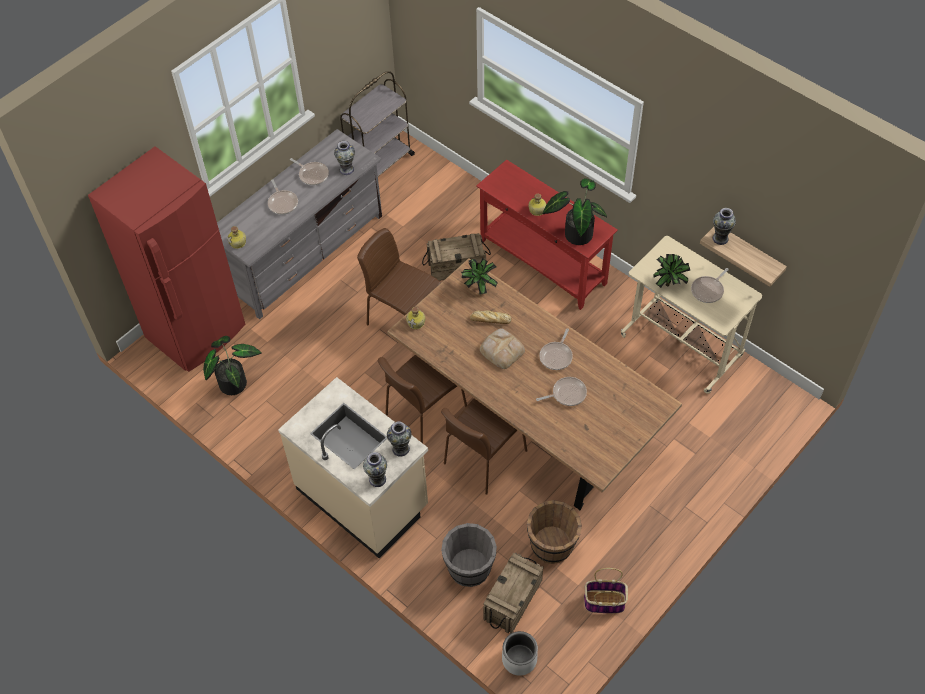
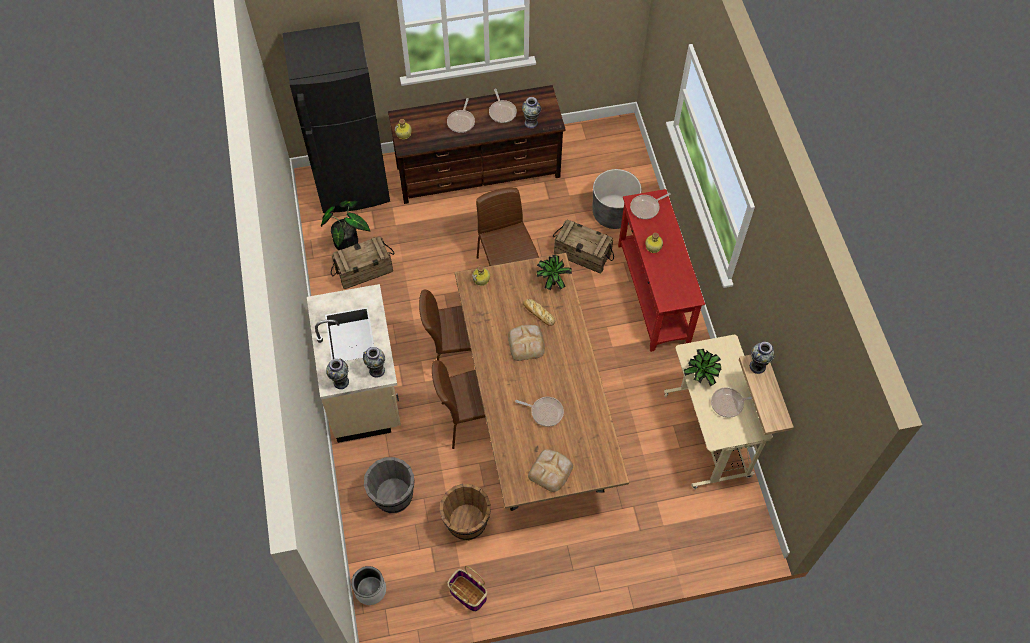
camera: 35 degrees right, 5 degrees up
red fridge [88,146,246,372] -> black fridge [282,22,390,213]
grey dresser [217,129,382,319] -> brown dresser [388,85,566,204]
grey cart [340,71,415,176] -> none
crate [483,553,544,634] -> crate moved to [331,236,394,289]
frying pan [539,328,573,370] -> frying pan moved to [630,193,671,219]
potted plant [543,178,607,245] -> none
none -> bread [528,449,573,492]
none -> grey planter [593,169,642,229]

